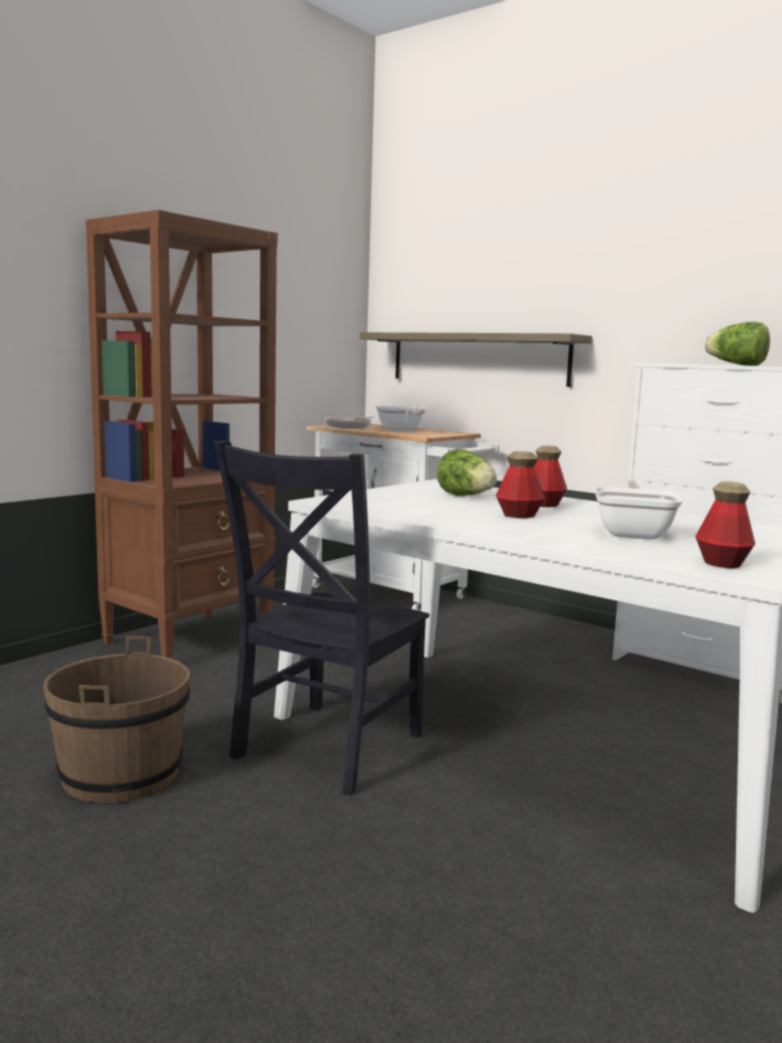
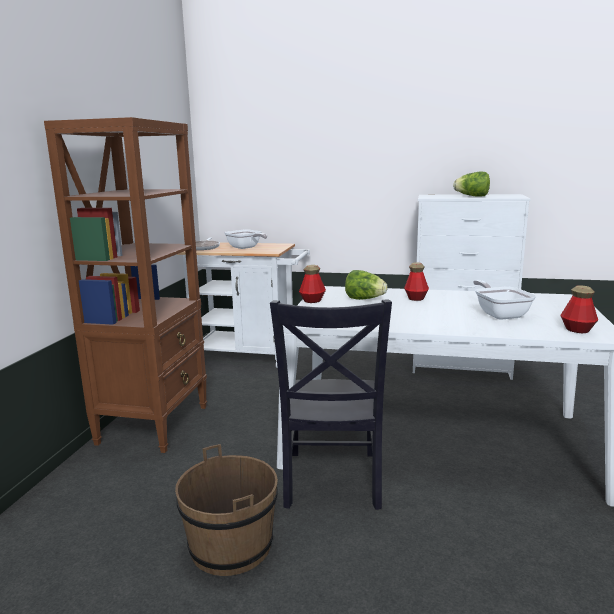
camera: 25 degrees left, 5 degrees up
shelf [360,332,592,387] -> none
bottle [496,451,545,518] -> bottle moved to [299,265,326,303]

